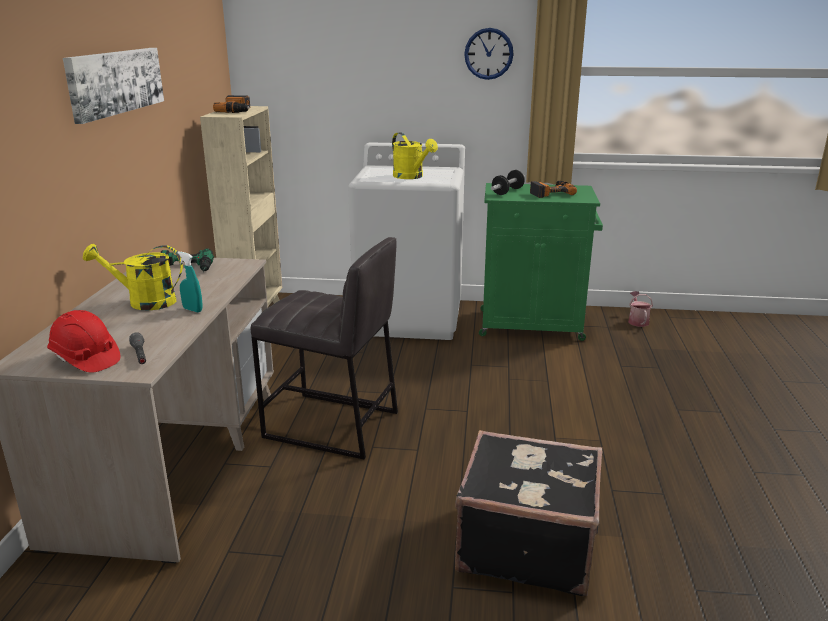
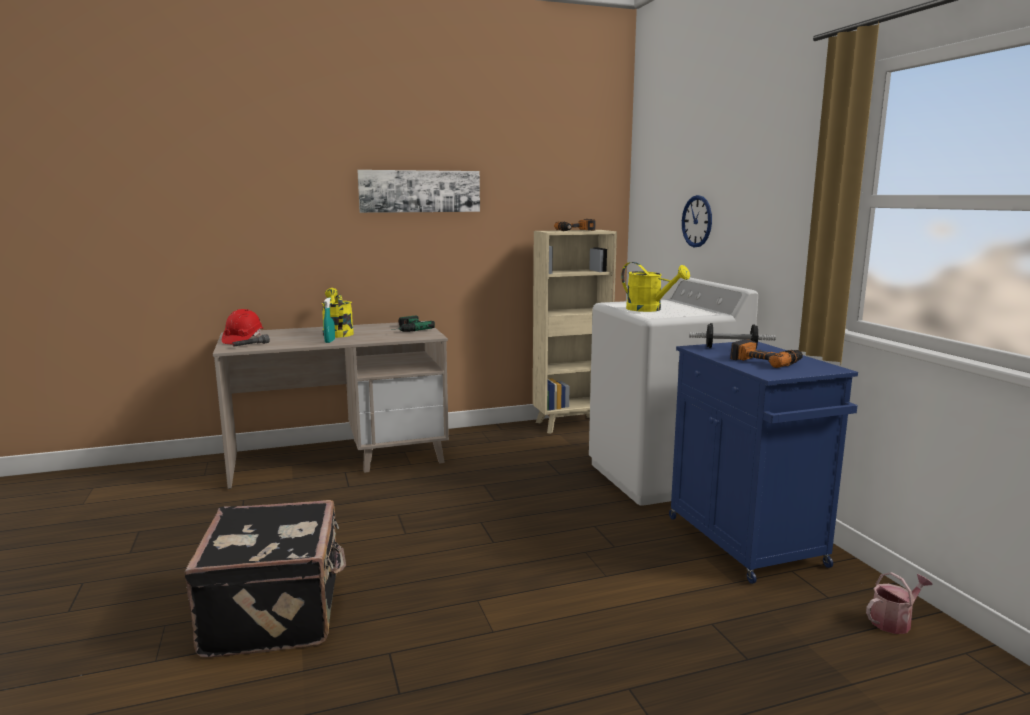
camera: 65 degrees right, 10 degrees down
grey stool [251,237,398,459] -> none
yellow watering can [392,132,438,179] -> yellow watering can turned 75 degrees counterclockwise [621,262,690,312]
wall clock [464,28,514,80] -> wall clock moved to [682,195,712,247]
green cabinet [479,183,603,341] -> blue cabinet [669,342,858,584]

